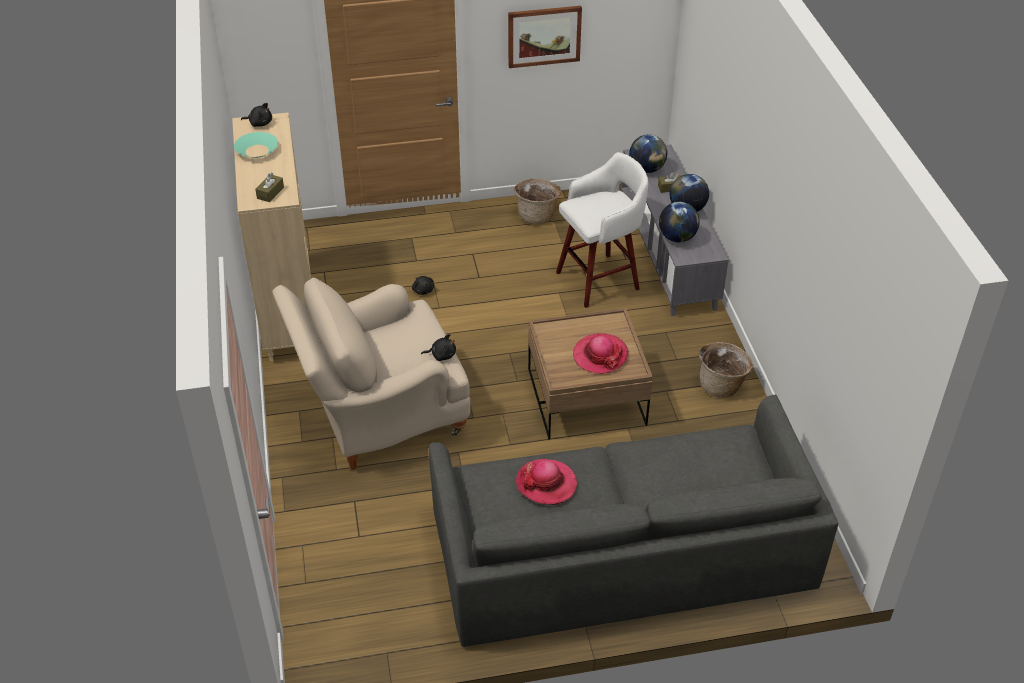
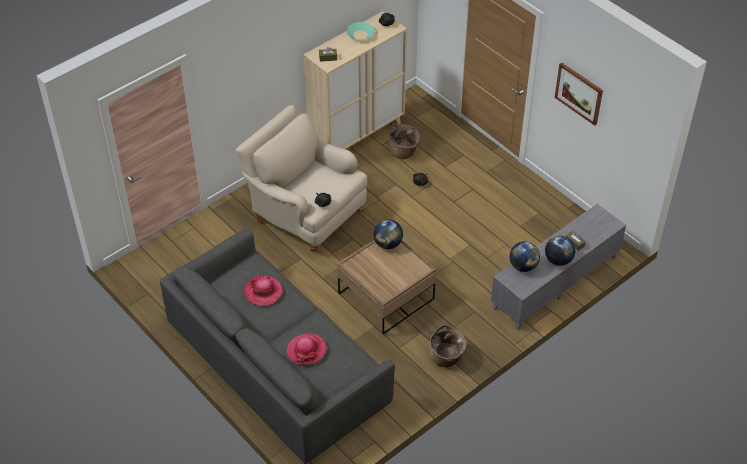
camera: 60 degrees right, 5 degrees up
basket [514,178,561,224] -> basket moved to [389,124,420,159]
white stool [556,152,648,308] -> none
hat [573,333,628,374] -> hat moved to [287,334,327,365]
globe [629,134,667,173] -> globe moved to [373,219,403,249]

